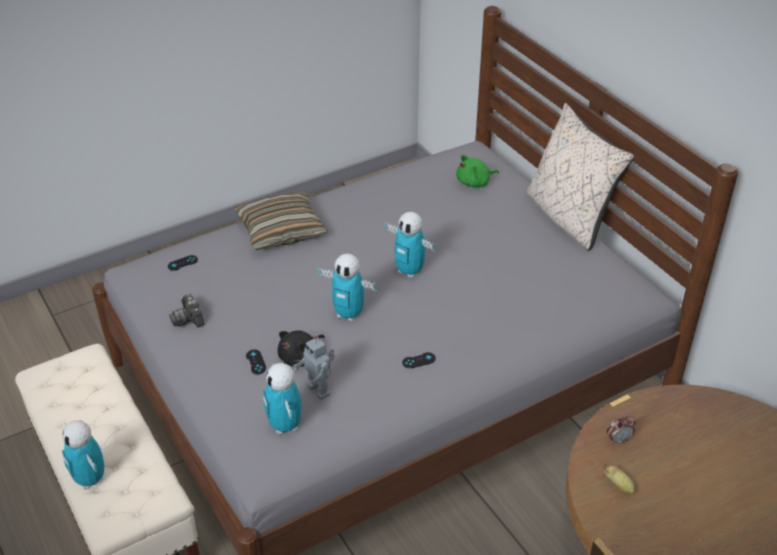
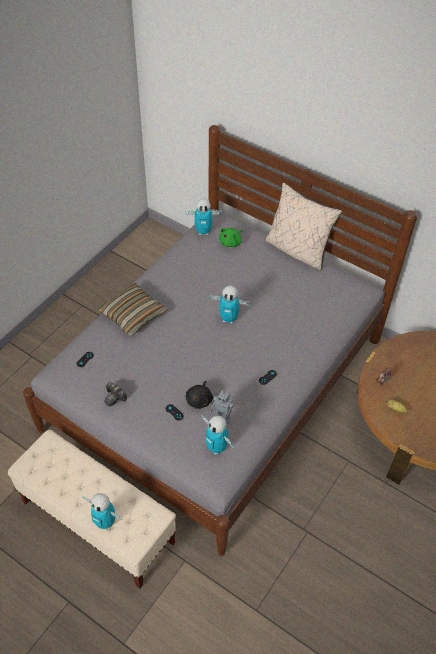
camera: 25 degrees left, 10 degrees up
toy robot [317,253,379,322] -> toy robot moved to [185,198,222,235]

